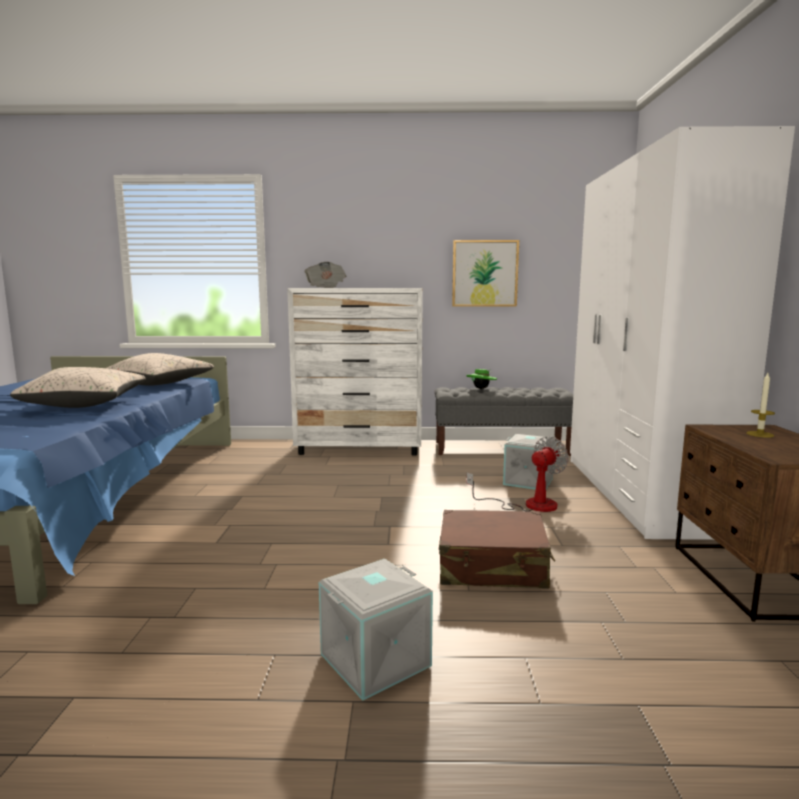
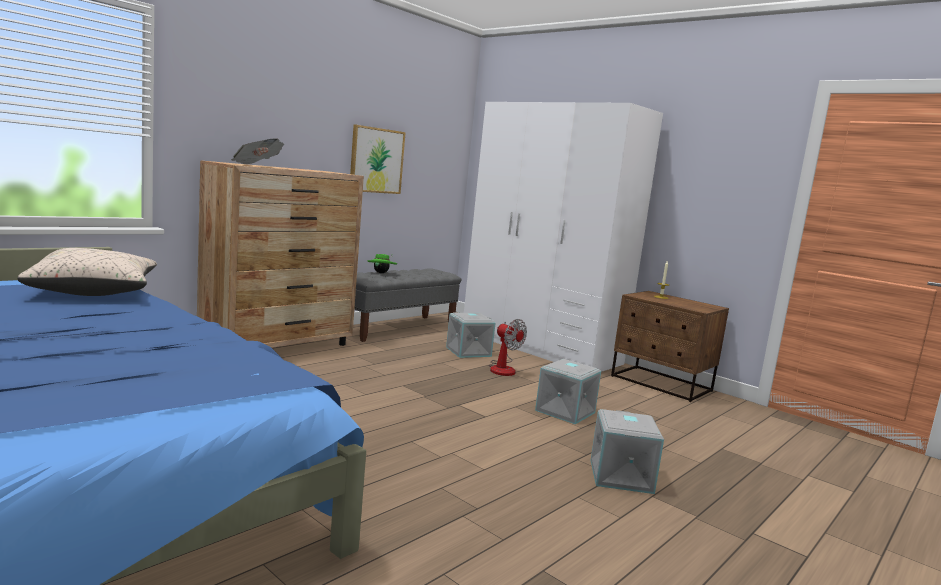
camera: 50 degrees left, 0 degrees up
beige pillow [10,367,146,408] -> none
white dresser [287,288,423,456] -> brown dresser [197,160,364,348]
brown suitcase [439,510,555,589] -> grey storage box [535,359,601,424]
fan [466,436,569,512] -> fan turned 135 degrees clockwise [488,319,527,376]

